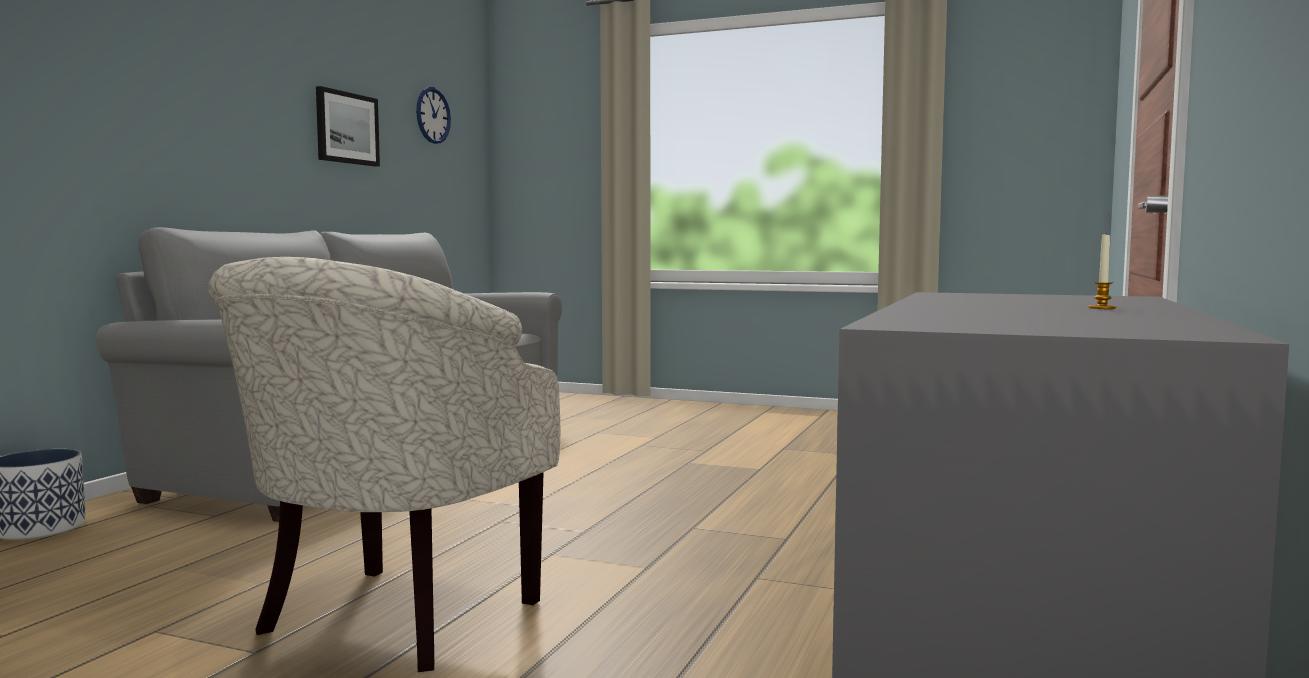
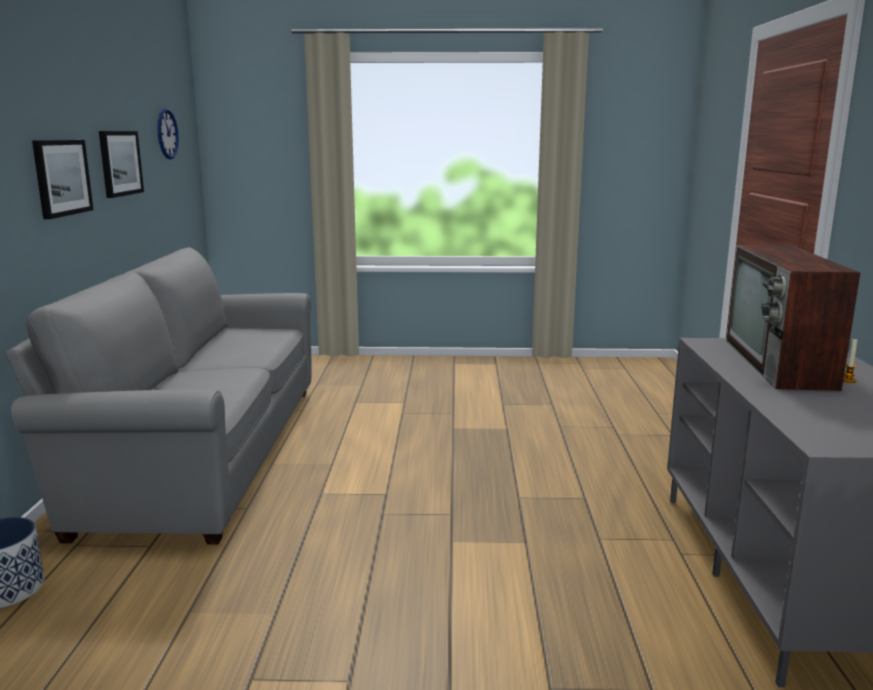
camera: 20 degrees left, 10 degrees up
beige armchair [208,257,560,672] -> none
none -> picture [32,140,94,219]
none -> television [726,245,860,391]

